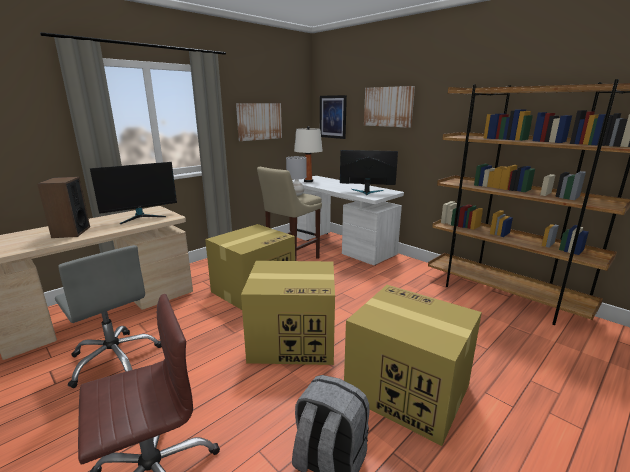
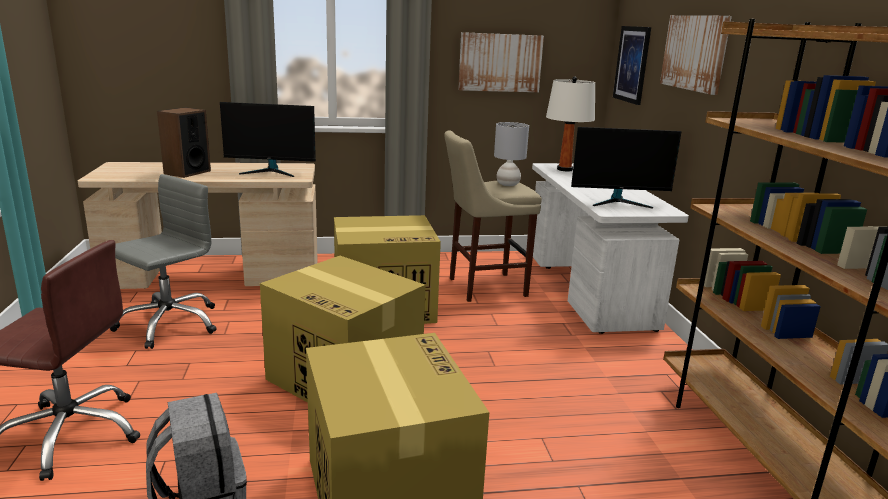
camera: 35 degrees right, 0 degrees up
grey office chair [55,245,162,388] -> grey office chair turned 135 degrees counterclockwise [110,174,217,349]
monitor [340,150,398,195] -> monitor turned 135 degrees clockwise [571,127,682,209]

